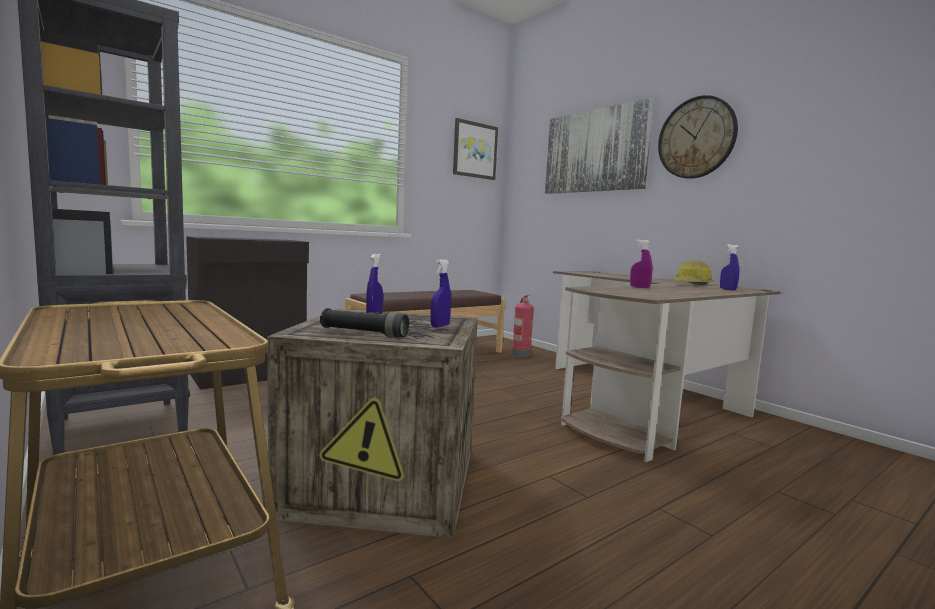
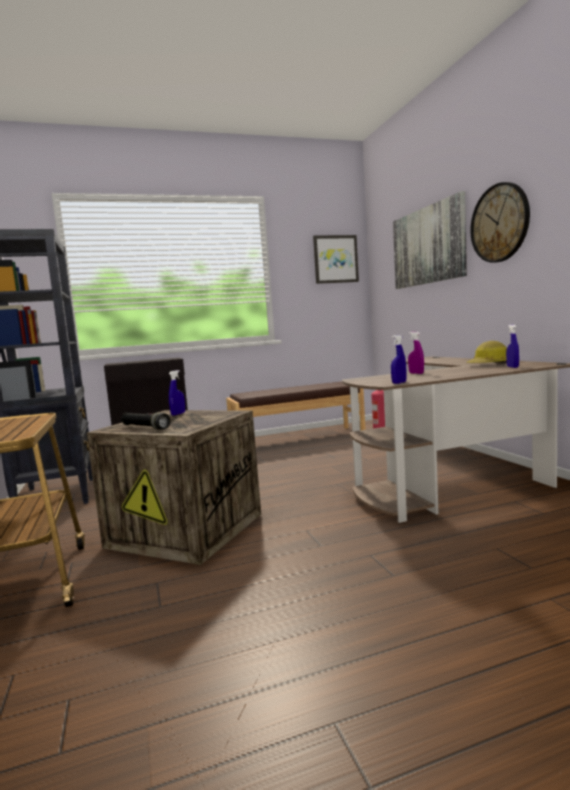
camera: 20 degrees right, 0 degrees up
blue spray bottle [430,259,451,327] -> blue spray bottle moved to [391,335,407,384]

